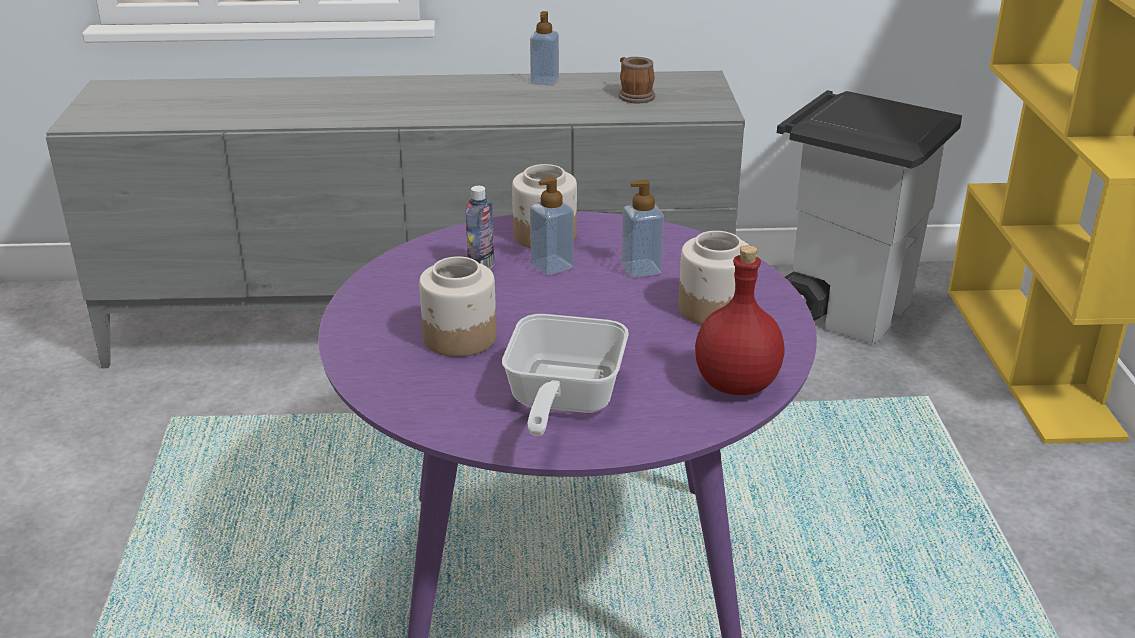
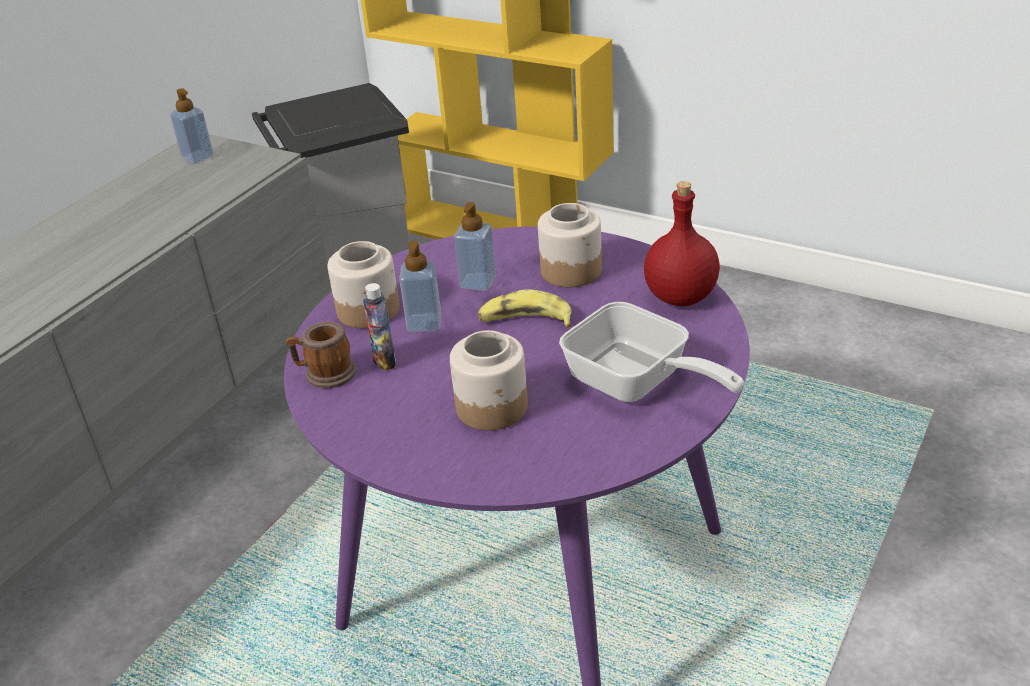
camera: 55 degrees left, 5 degrees up
soap dispenser [530,11,559,86] -> soap dispenser moved to [170,88,214,164]
mug [618,57,655,104] -> mug moved to [286,321,356,388]
none -> banana [478,289,572,328]

